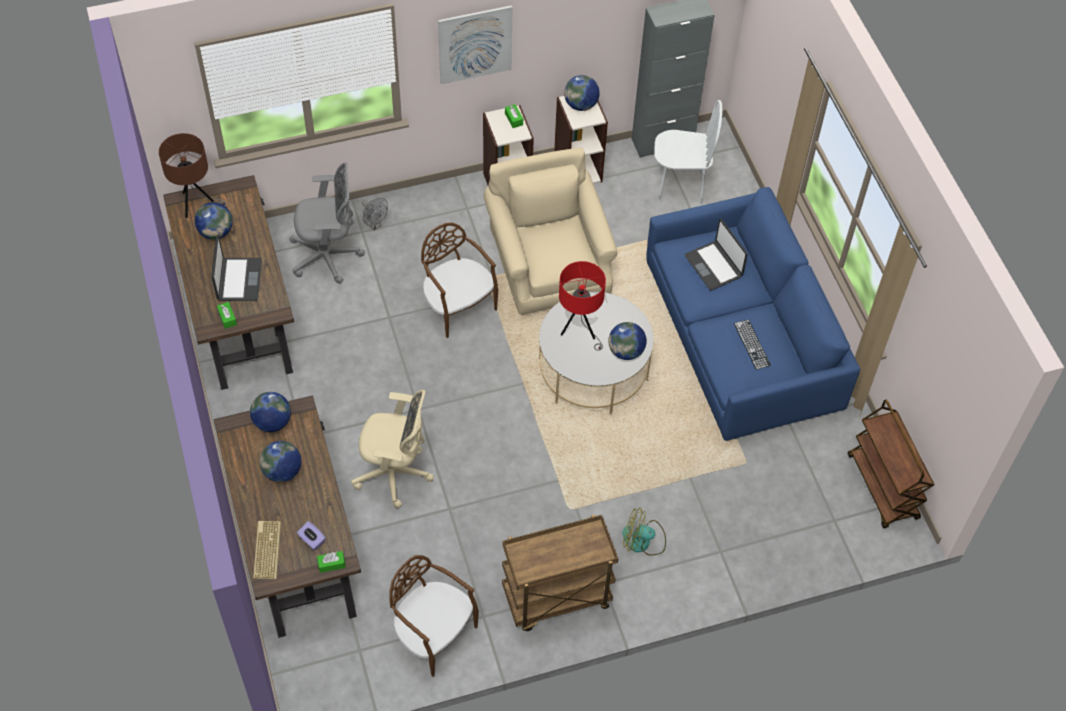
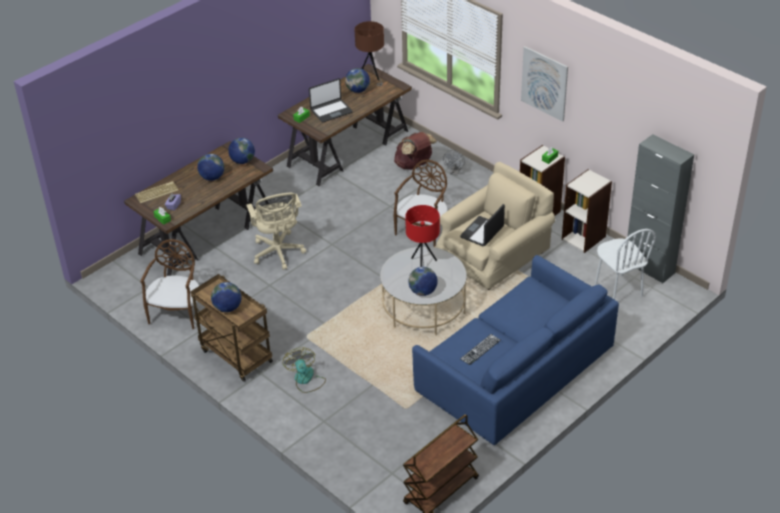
camera: 65 degrees right, 15 degrees down
grey office chair [289,163,365,284] -> brown backpack [394,132,437,170]
globe [564,75,600,111] -> globe moved to [211,282,242,312]
laptop [685,219,748,290] -> laptop moved to [460,204,505,246]

